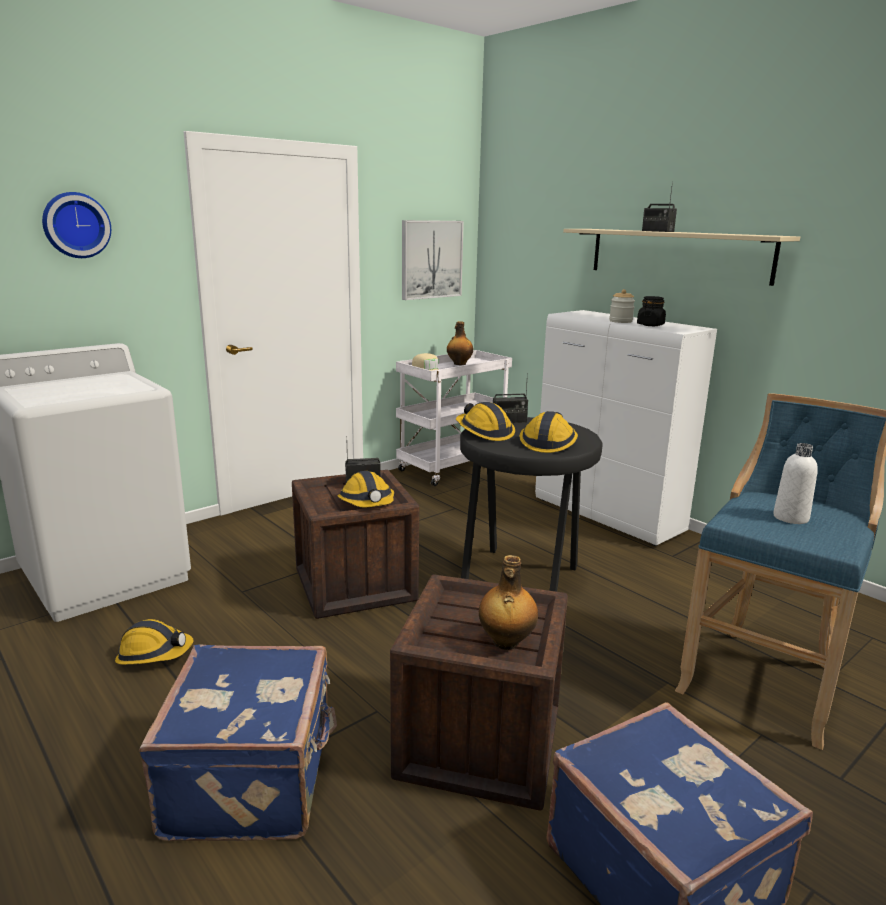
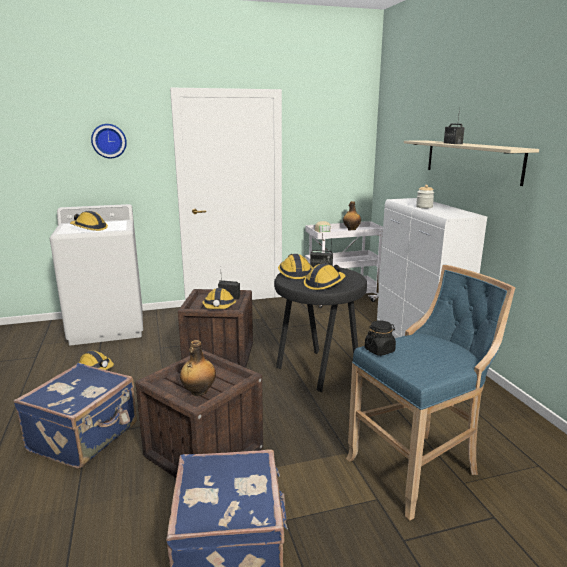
camera: 25 degrees right, 0 degrees up
picture [402,220,464,300] -> none
black jar [637,296,666,326] -> black jar moved to [365,320,396,356]
white bottle [773,443,818,524] -> none
none -> hard hat [70,211,108,231]

